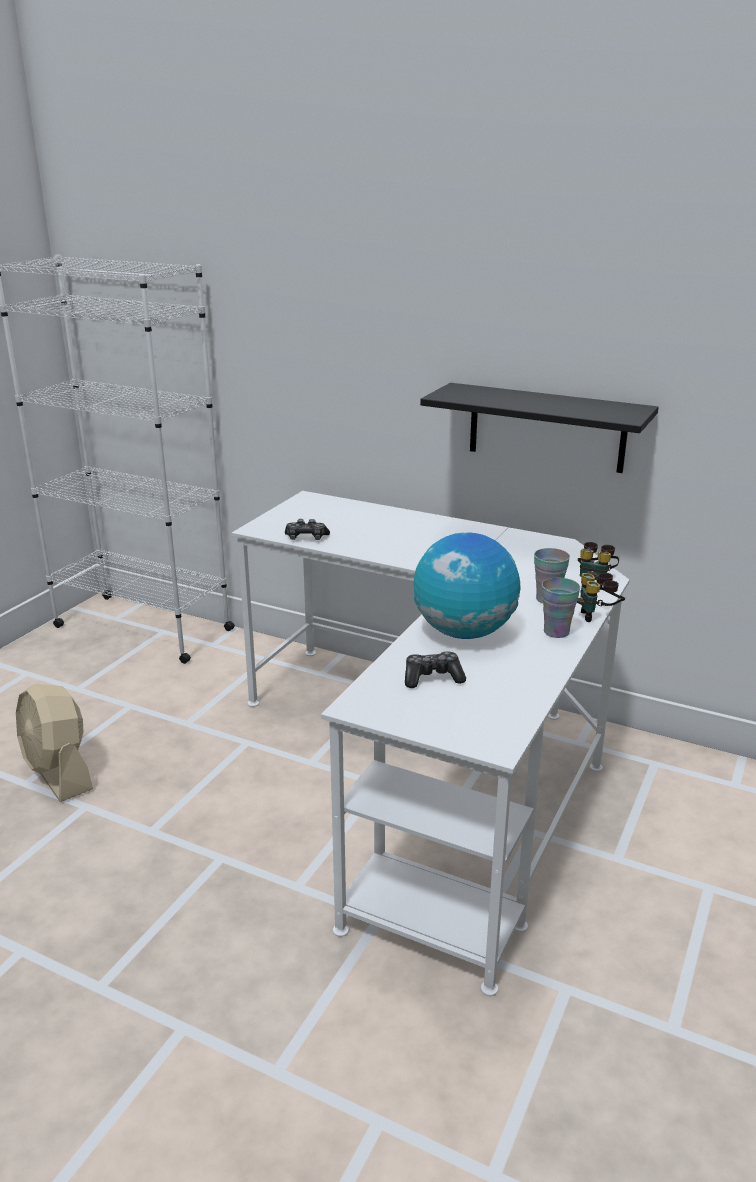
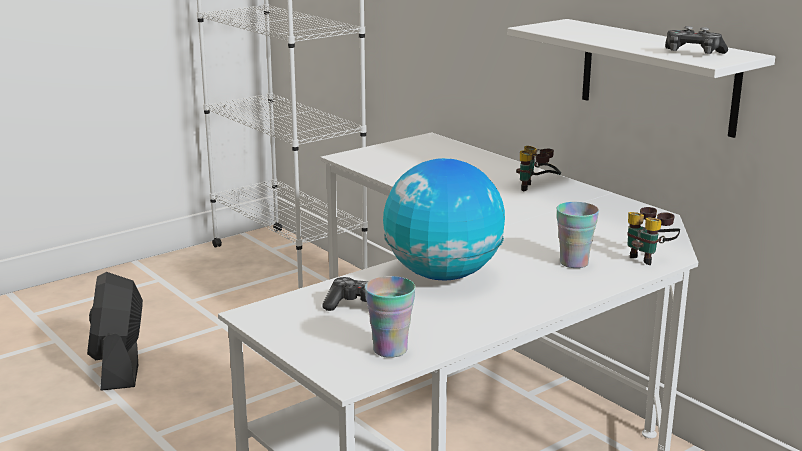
camera: 25 degrees right, 5 degrees down
beige fan [16,684,93,802] -> black fan [87,272,143,391]
game controller [285,519,330,540] -> game controller moved to [665,26,728,54]
black shelf [420,383,659,473] -> white shelf [508,19,775,138]
cup [542,578,580,638] -> cup moved to [365,276,416,358]
binoculars [577,573,625,622] -> binoculars moved to [516,146,561,191]

